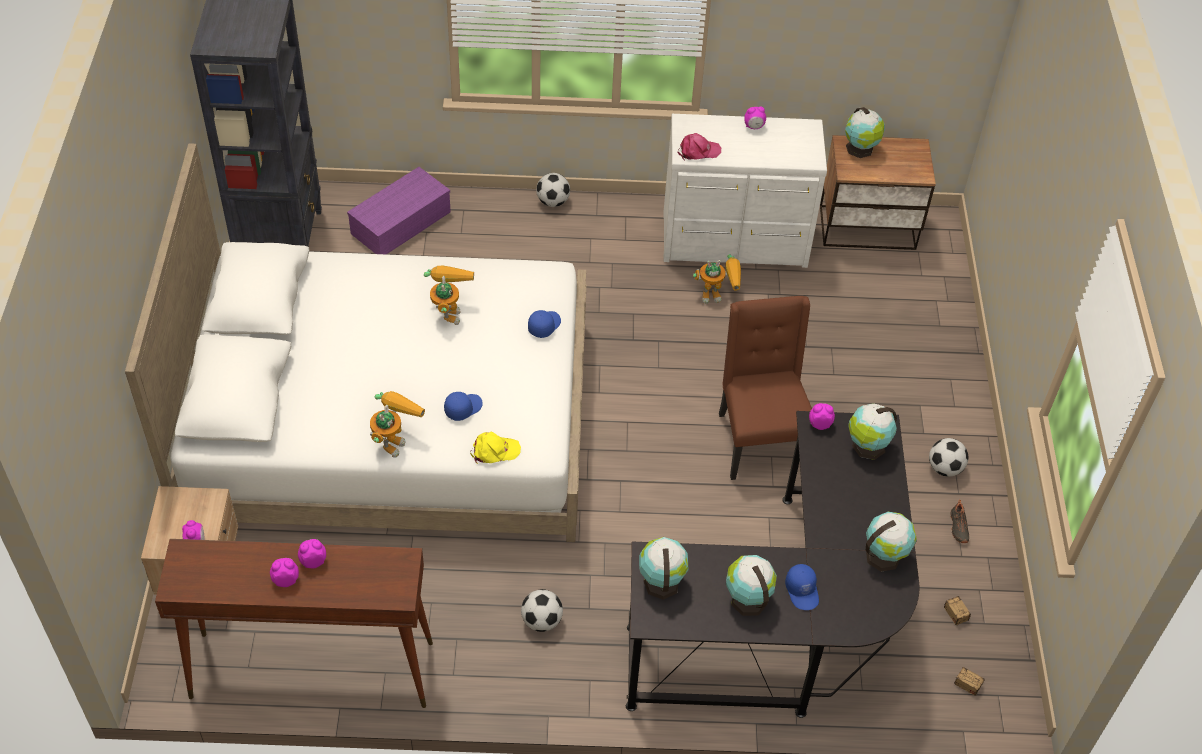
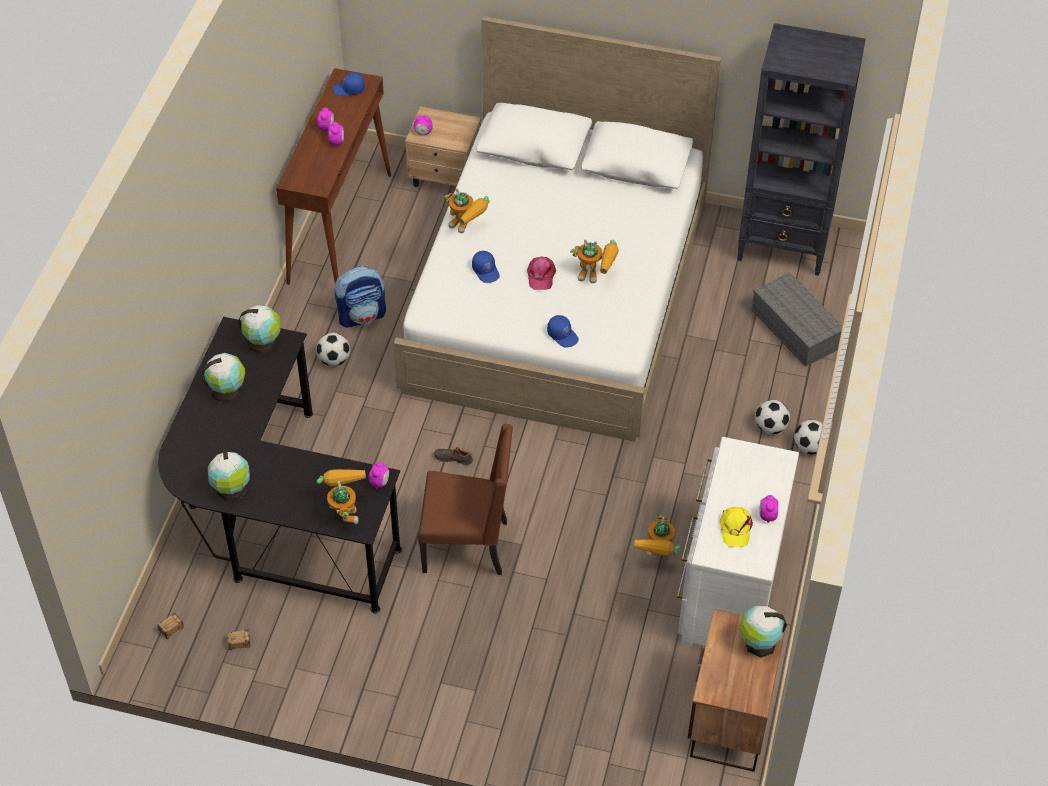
camera: 105 degrees right, 0 degrees up
purple storage box [347,167,451,254] -> grey storage box [752,272,842,367]
yellow cap [470,432,521,464] -> yellow cap moved to [720,507,753,547]
pink cap [678,133,721,160] -> pink cap moved to [527,257,556,290]
blue cap [785,564,819,610] -> blue cap moved to [333,72,365,96]
globe [848,403,897,460] -> toy robot [317,469,366,524]
football [929,438,968,477] -> football moved to [755,400,790,434]
black shoe [950,500,969,543] -> black shoe moved to [434,445,473,465]
none -> backpack [335,266,386,327]

